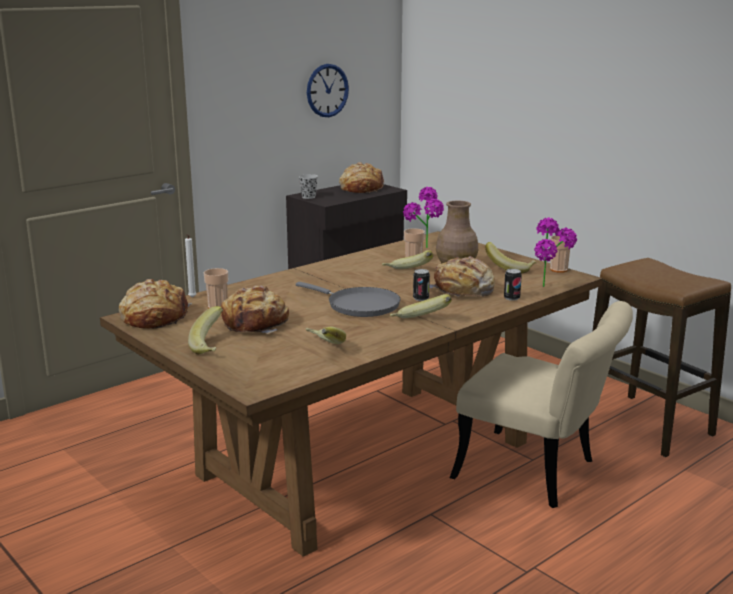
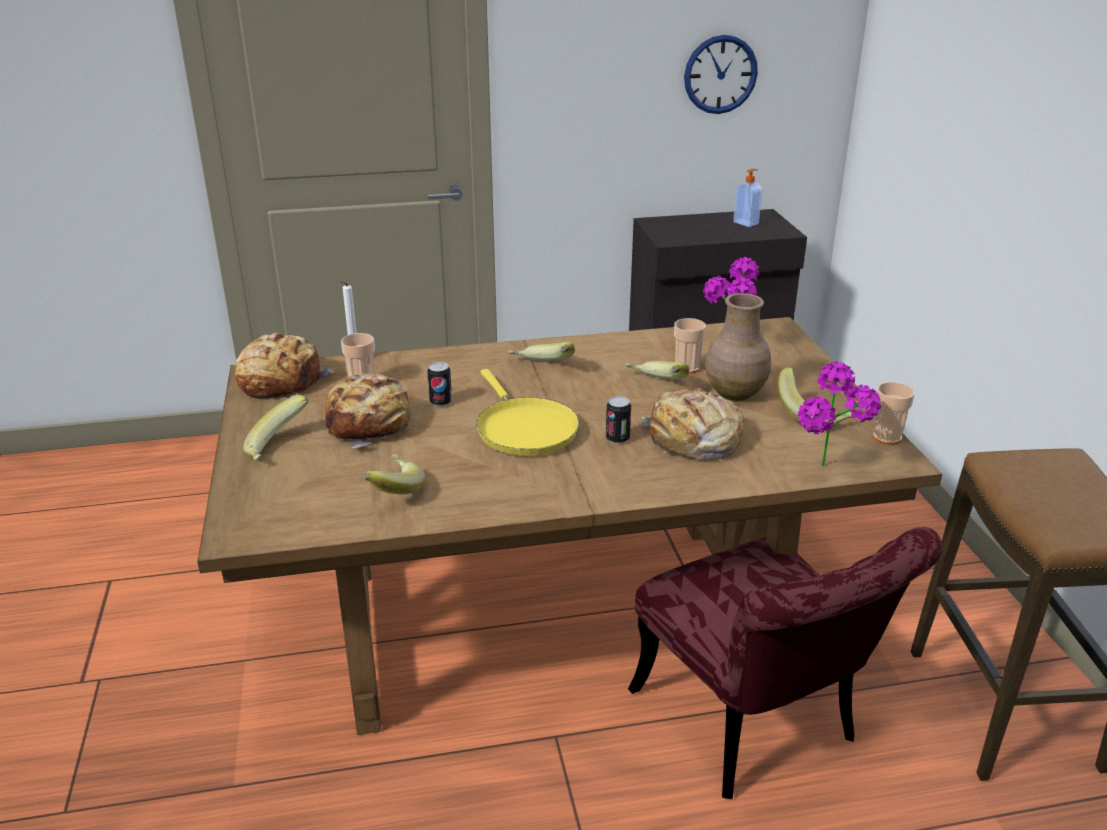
camera: 30 degrees right, 10 degrees up
grey frying pan [296,282,400,317] -> yellow frying pan [476,369,579,455]
black cup [299,174,318,199] -> none
bread [339,162,385,193] -> soap dispenser [733,169,762,227]
banana [390,294,452,318] -> banana moved to [508,341,575,361]
beige chair [450,301,633,508] -> red chair [628,527,942,799]
can [504,269,522,301] -> can moved to [427,362,452,407]

